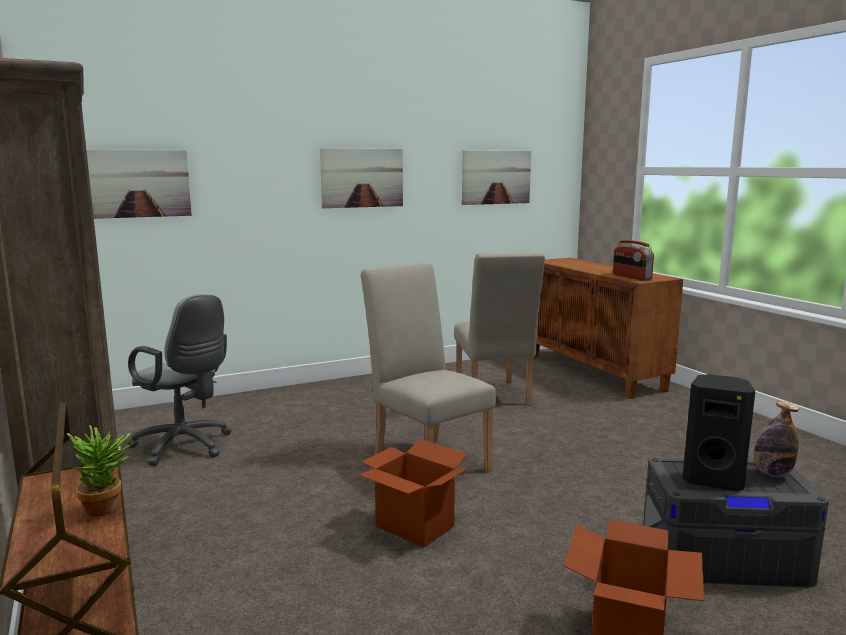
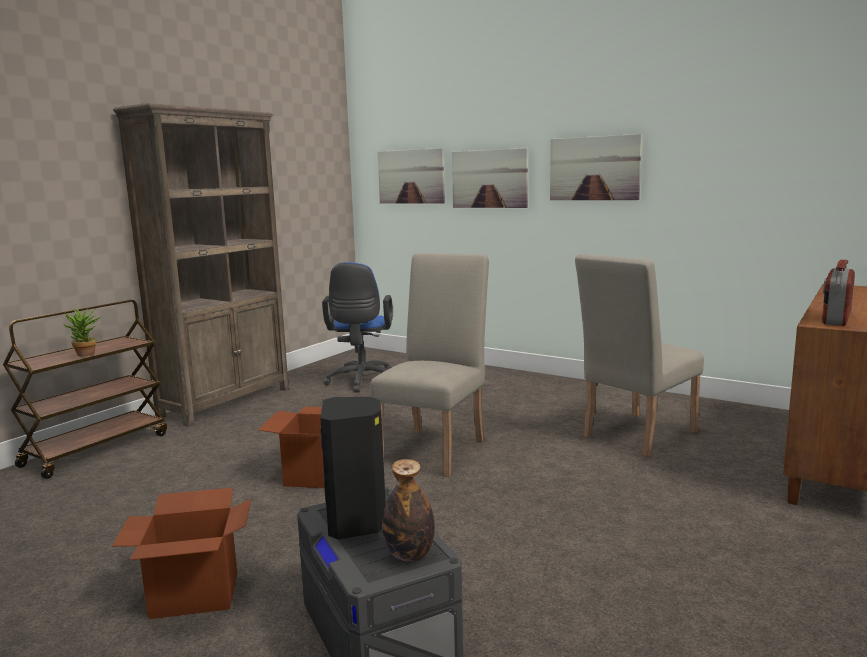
camera: 60 degrees right, 0 degrees up
grey office chair [127,294,231,466] -> blue office chair [322,262,393,393]
picture [462,150,531,205] -> picture moved to [452,148,528,208]

